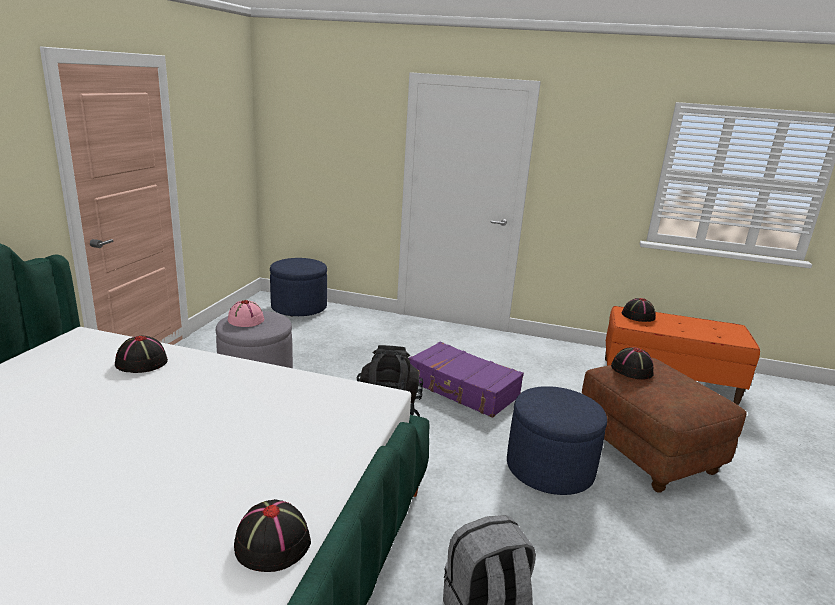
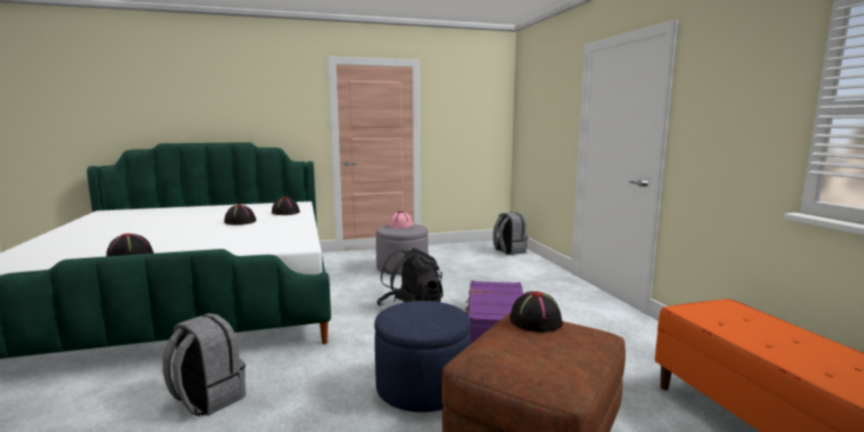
camera: 60 degrees right, 10 degrees down
blue ottoman [270,258,327,316] -> grey backpack [493,212,528,255]
black hat [622,298,655,322] -> black hat moved to [224,205,256,225]

